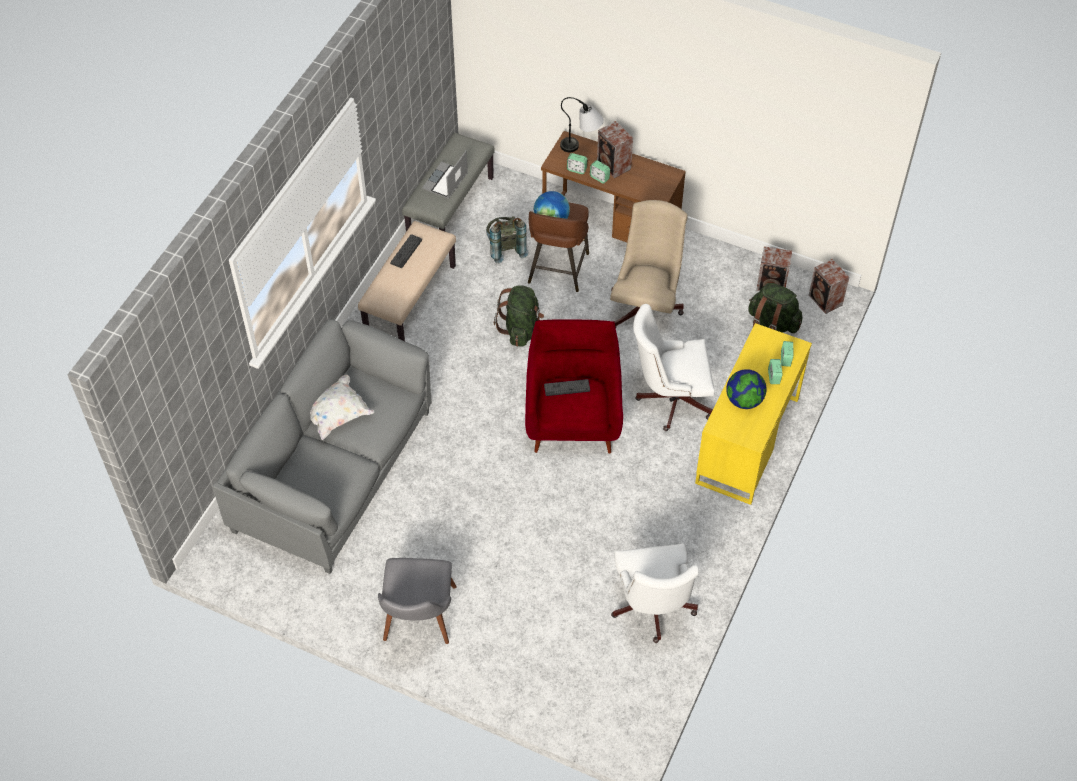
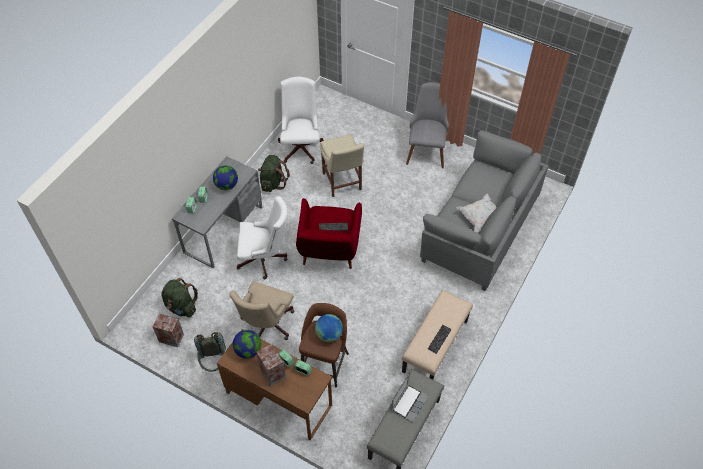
camera: 175 degrees left, 0 degrees up
grey backpack [486,216,529,263] -> grey backpack moved to [194,332,226,372]
green backpack [494,285,544,346] -> green backpack moved to [258,155,290,192]
table lamp [560,97,604,152] -> none
yellow desk [695,323,812,505] -> grey desk [172,156,262,268]
speaker [809,259,849,314] -> none
none -> globe [233,330,261,359]
none -> beige chair [320,134,364,197]

